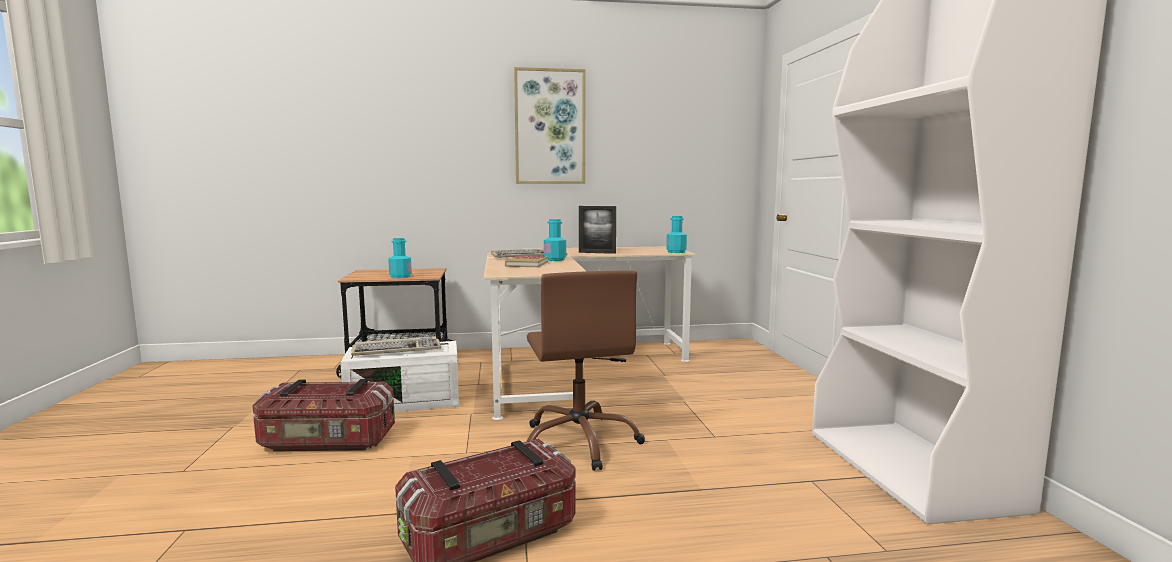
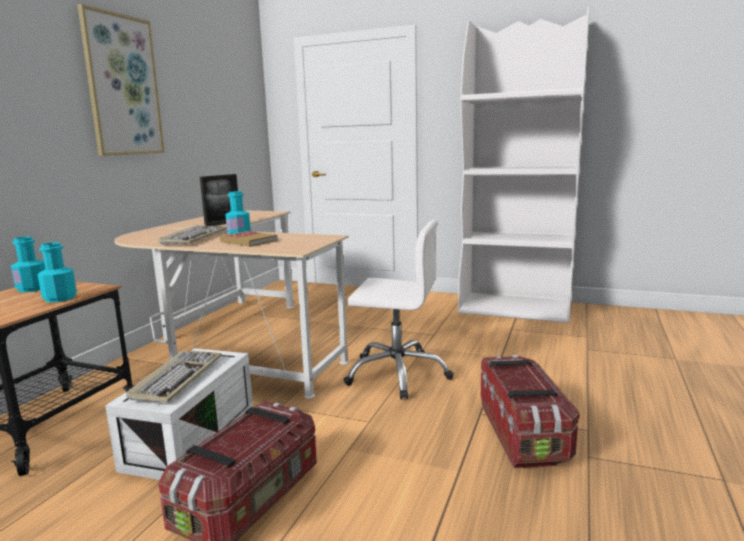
camera: 60 degrees left, 5 degrees up
brown office chair [526,270,645,471] -> white office chair [343,220,454,400]
turquoise bottle [666,216,687,253] -> turquoise bottle moved to [11,236,45,292]

